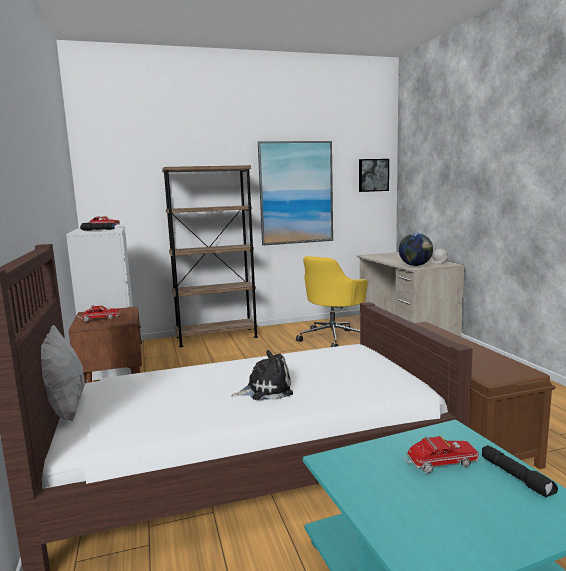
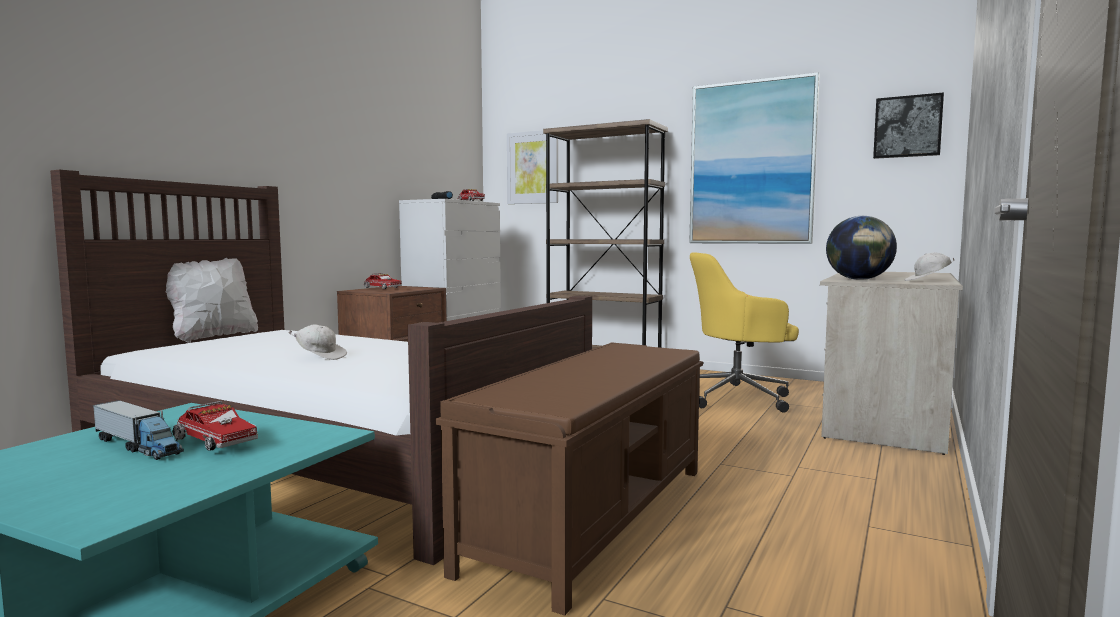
camera: 45 degrees right, 5 degrees down
plush toy [231,350,293,400] -> white cap [289,325,347,360]
black flashlight [482,445,558,497] -> none
none -> toy truck [93,400,184,460]
none -> picture [507,130,558,204]

